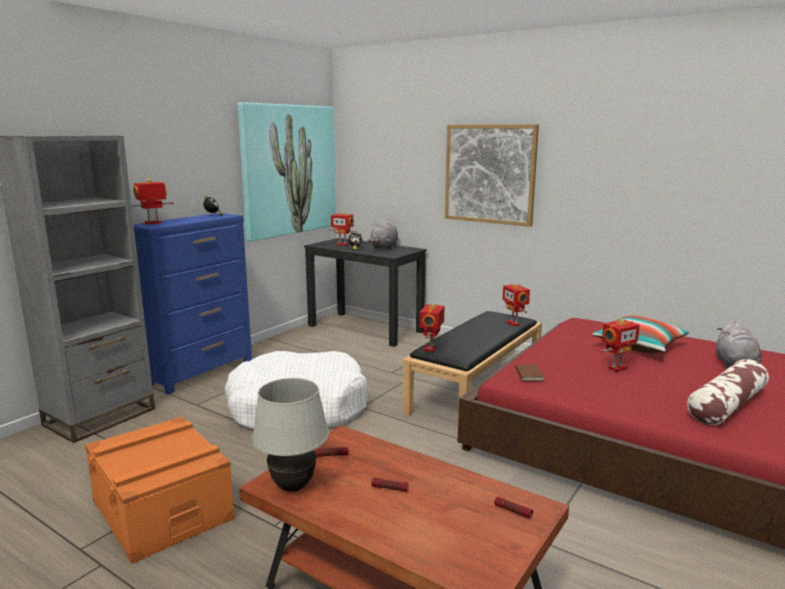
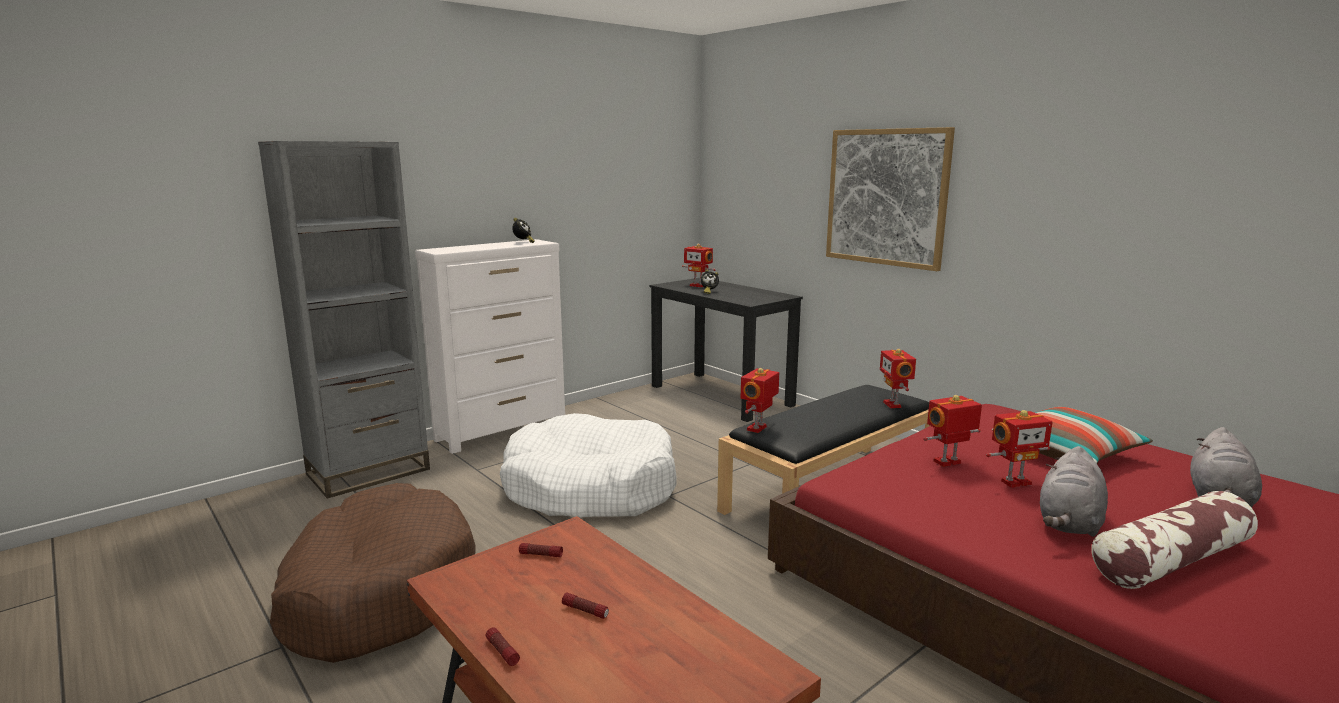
camera: 15 degrees right, 0 degrees up
orange storage box [85,417,235,564] -> brown dog bed [270,483,476,663]
toy robot [131,178,174,224] -> toy robot moved to [923,395,982,467]
blue dresser [134,213,252,395] -> white dresser [415,239,565,454]
picture [237,102,336,242] -> none
white table lamp [252,378,329,492] -> none
grey plush toy [368,219,398,249] -> grey plush toy moved to [1040,446,1108,537]
flashlight [494,496,533,519] -> flashlight moved to [486,627,520,666]
brown book [514,364,544,381] -> none

